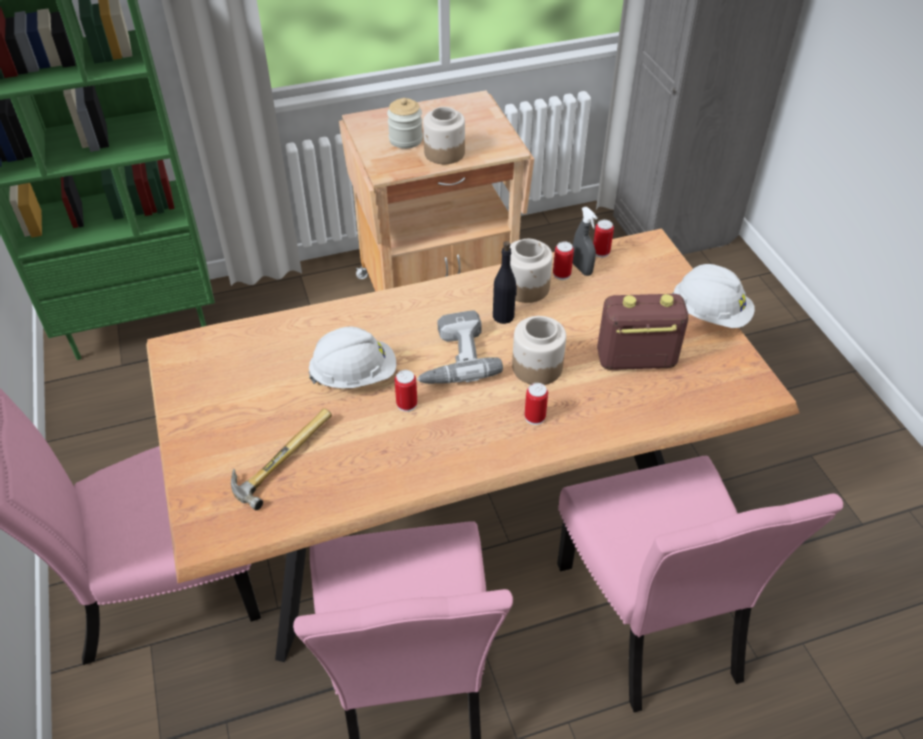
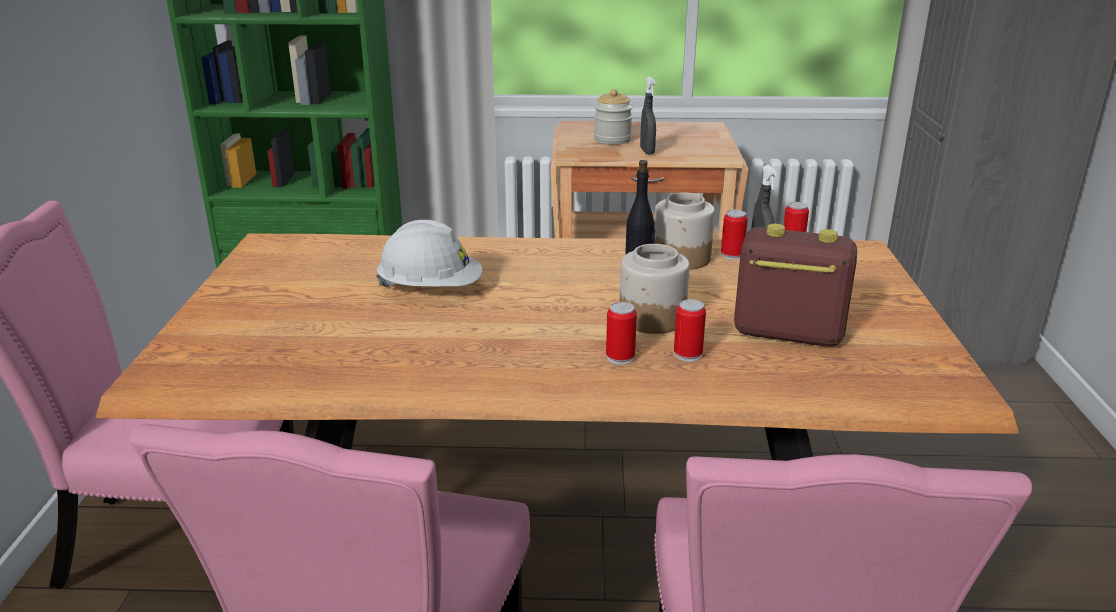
camera: 20 degrees right, 20 degrees down
hammer [231,408,332,510] -> none
can [395,370,417,412] -> can moved to [674,299,706,362]
power drill [417,310,503,384] -> none
jar [423,107,465,164] -> grey spray bottle [640,77,656,154]
white hard hat [672,264,755,328] -> none

